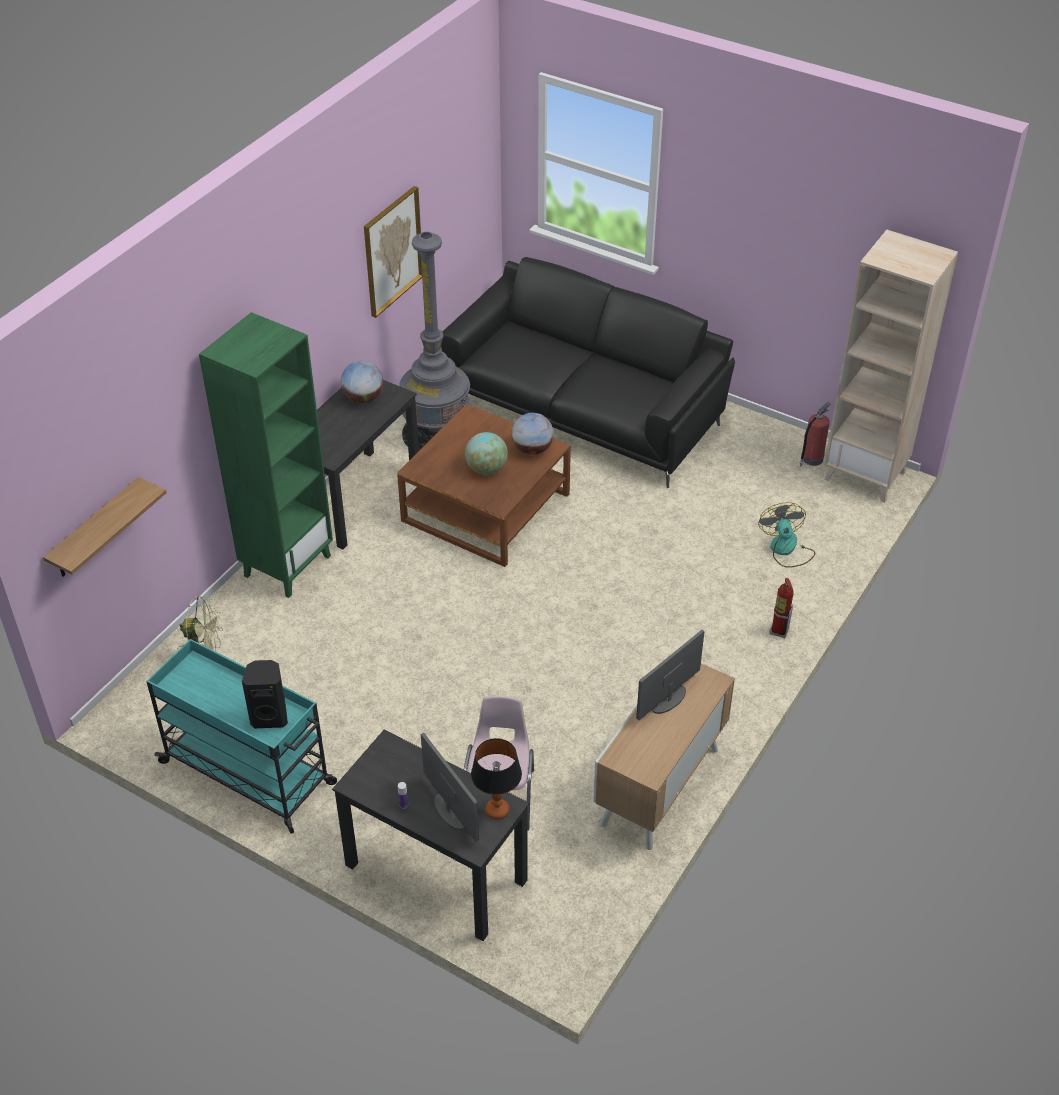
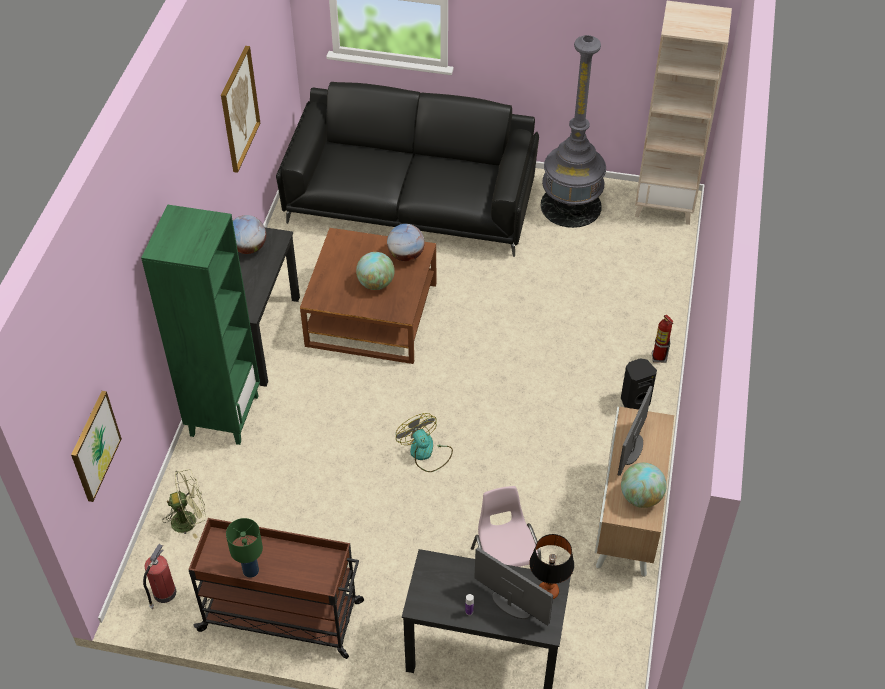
camera: 20 degrees left, 5 degrees up
shelf [43,477,167,577] -> picture [71,391,122,502]
turquoise cart [146,639,337,834] -> brown cart [188,518,364,659]
black speaker [242,660,288,728] -> black speaker moved to [621,358,657,410]
grey floor lamp [399,232,471,450] -> grey floor lamp moved to [541,35,606,228]
fan [758,502,815,568] -> fan moved to [396,413,453,472]
fire extinguisher [799,402,831,466] -> fire extinguisher moved to [143,544,176,609]
none -> green table lamp [226,518,263,578]
none -> globe [621,463,667,508]

